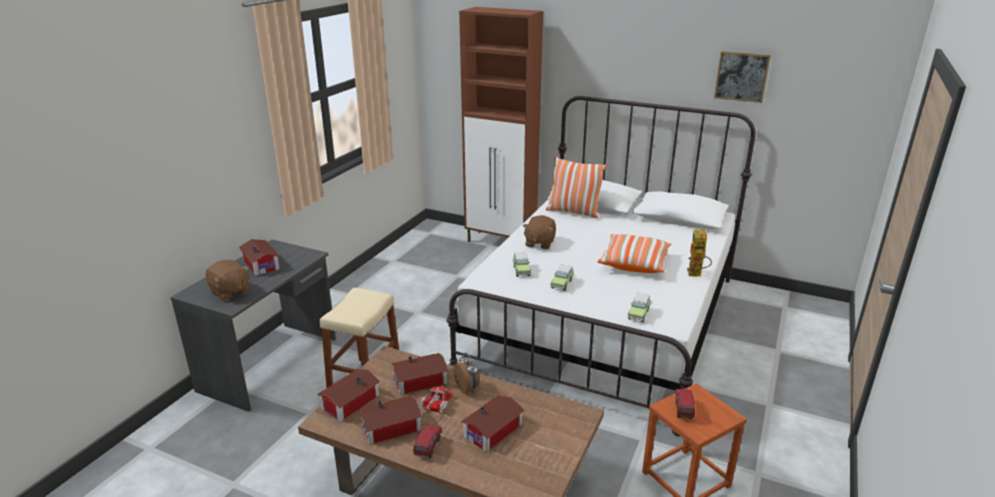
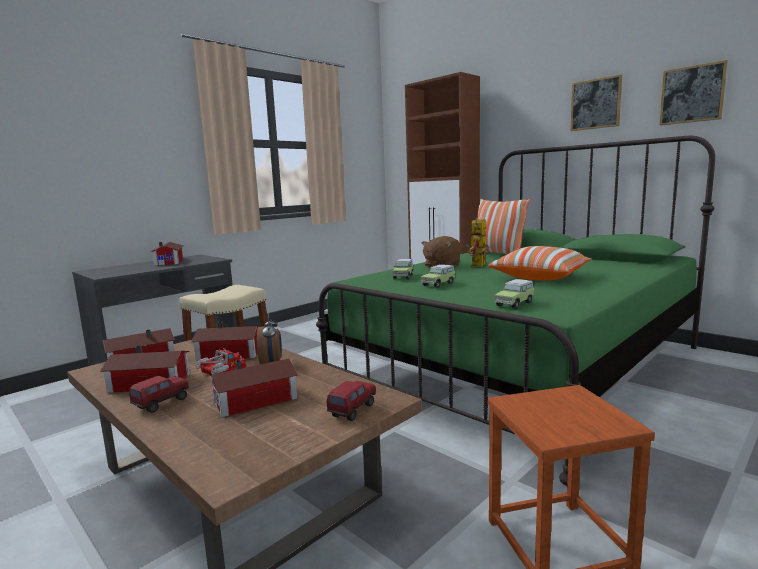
camera: 20 degrees right, 15 degrees down
brown plush toy [205,260,250,301] -> none
white bed [446,96,756,436] -> green bed [316,136,715,486]
toy truck [676,389,695,419] -> toy truck moved to [327,381,376,421]
toy robot [687,229,712,277] -> toy robot moved to [466,218,488,267]
none -> picture [570,75,622,131]

